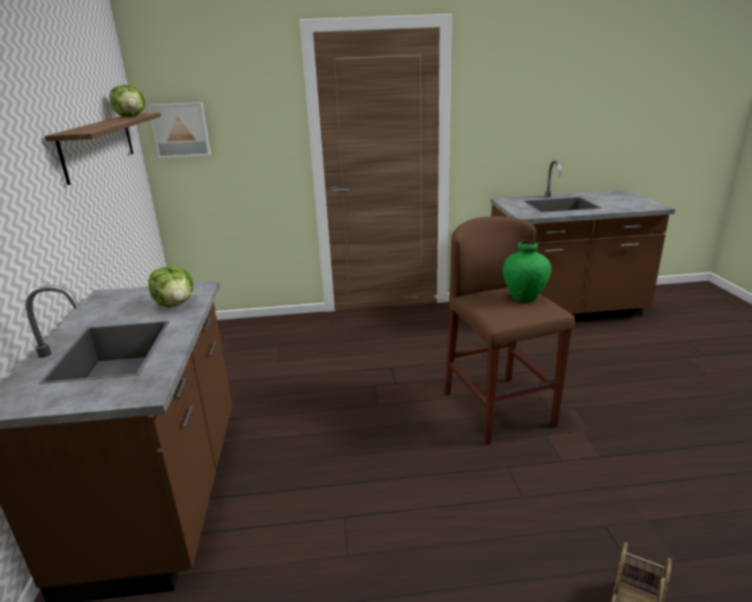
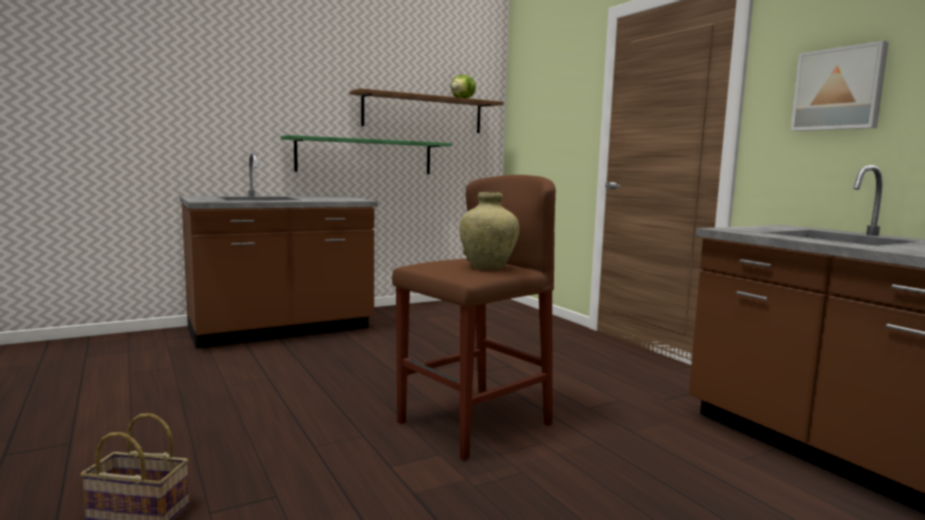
camera: 65 degrees right, 15 degrees down
picture [148,102,211,158] -> picture moved to [790,41,889,131]
lettuce [148,266,193,307] -> none
green vase [502,240,551,302] -> beige vase [459,192,519,269]
none -> green shelf [281,135,453,174]

